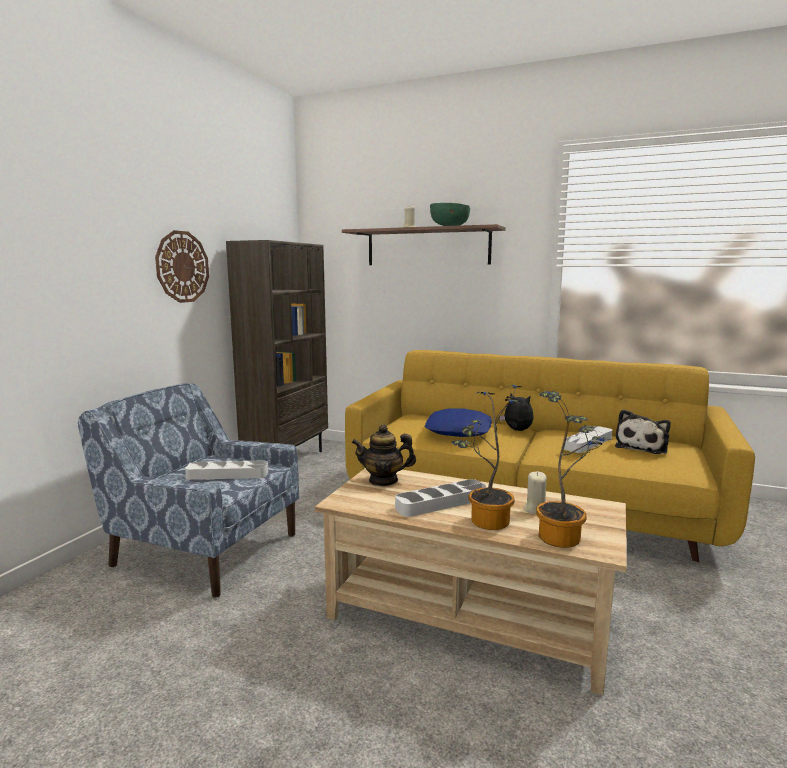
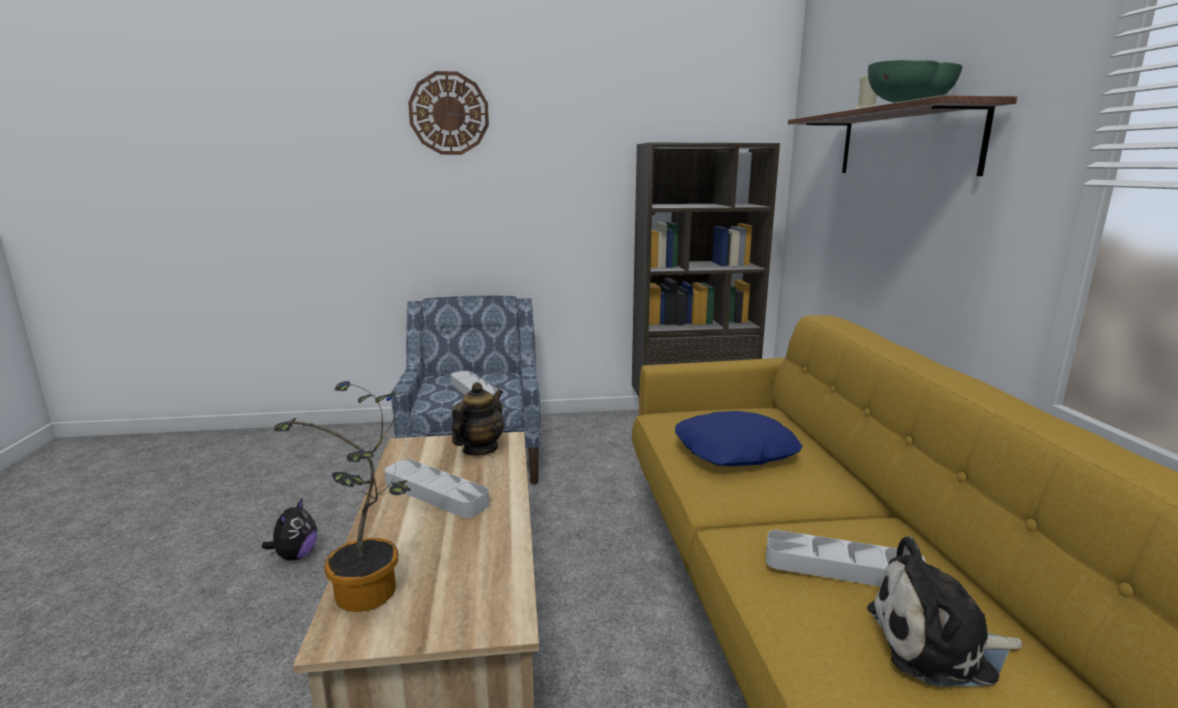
camera: 60 degrees right, 5 degrees up
wall clock [155,230,209,303] -> wall clock moved to [408,71,489,155]
teapot [352,424,416,486] -> teapot turned 60 degrees clockwise [452,382,504,456]
potted plant [451,385,522,530] -> none
plush toy [500,393,534,431] -> plush toy moved to [262,497,317,560]
beige candle [524,472,547,514] -> none

